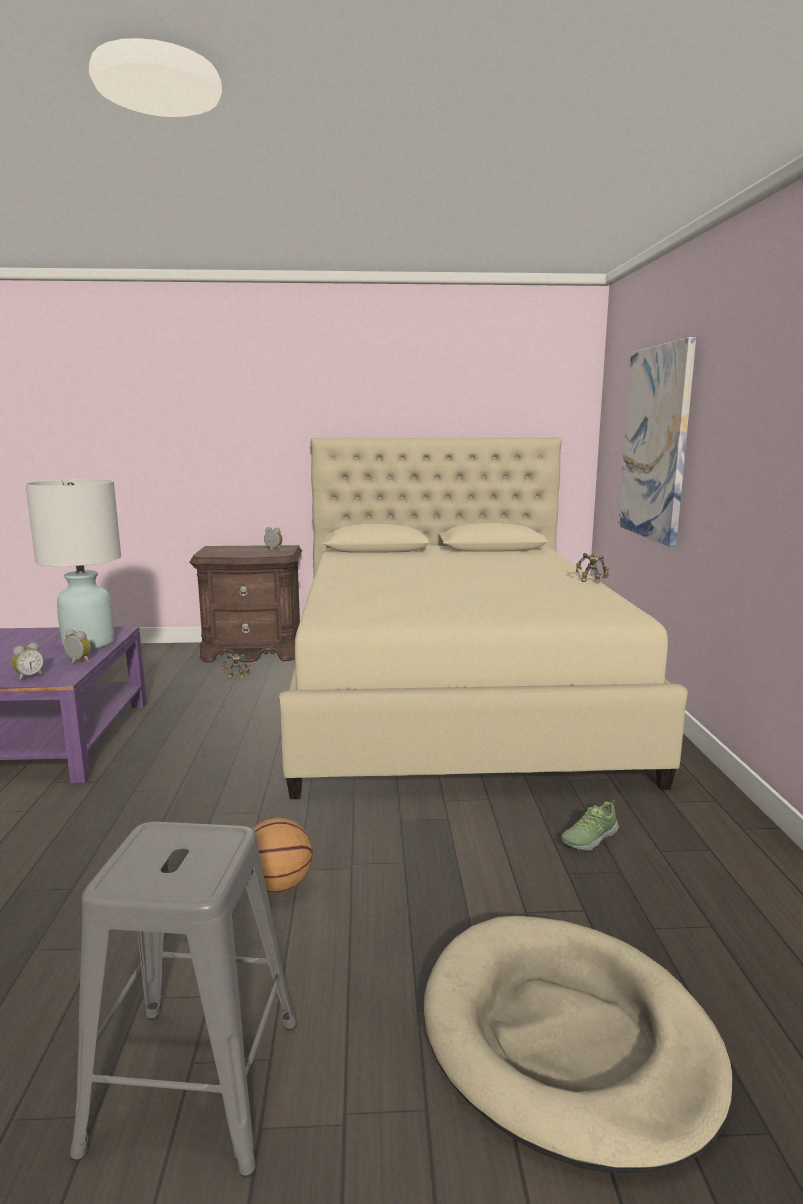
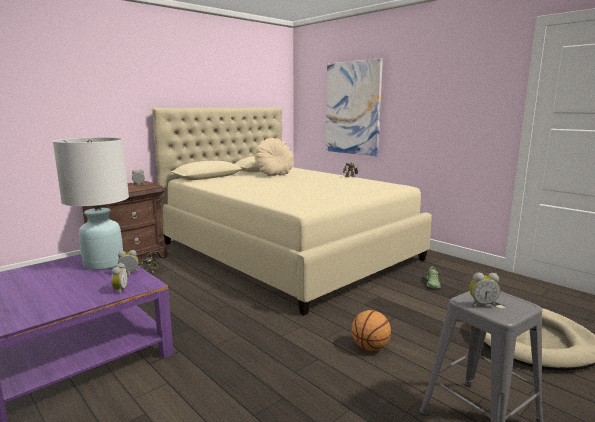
camera: 40 degrees left, 0 degrees up
none -> beige pillow [254,138,294,176]
none -> alarm clock [469,273,500,307]

